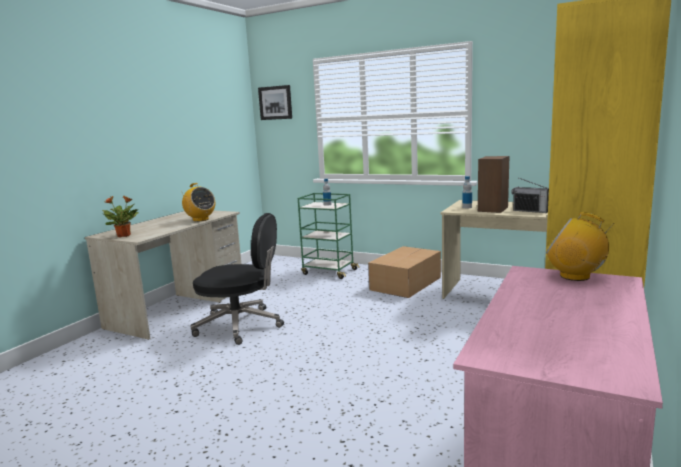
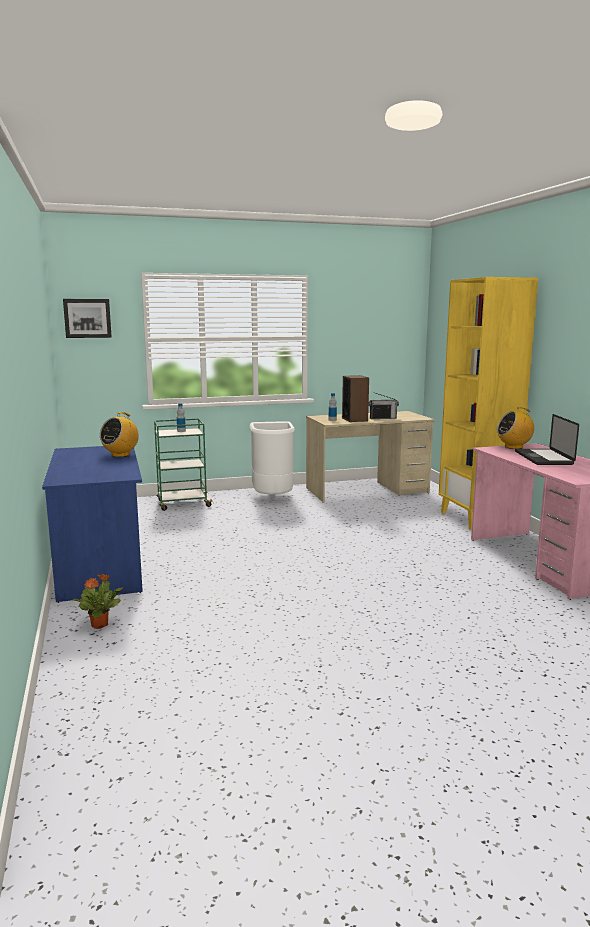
camera: 45 degrees left, 0 degrees up
beige desk [85,210,241,340] -> blue desk [42,446,143,603]
potted plant [102,196,138,237] -> potted plant moved to [73,574,123,629]
radio [181,183,215,221] -> radio turned 120 degrees clockwise [99,412,139,457]
black office chair [190,213,284,345] -> none
cardboard box [368,246,441,298] -> white trash can [250,421,295,495]
none -> laptop [515,414,579,465]

